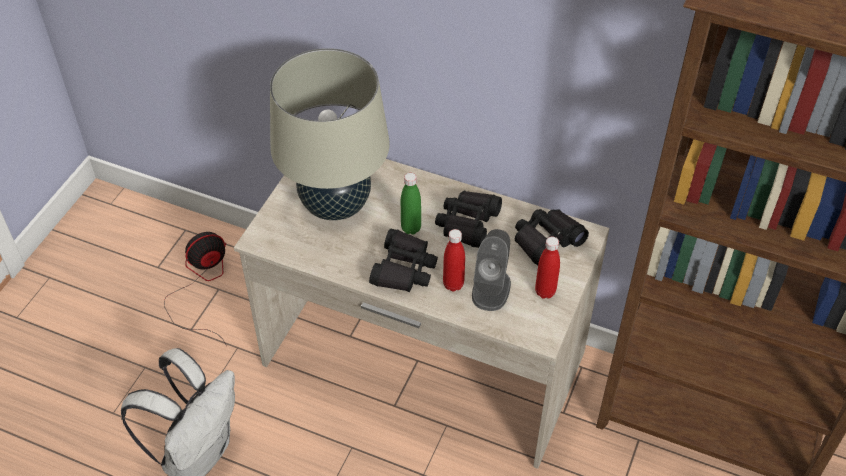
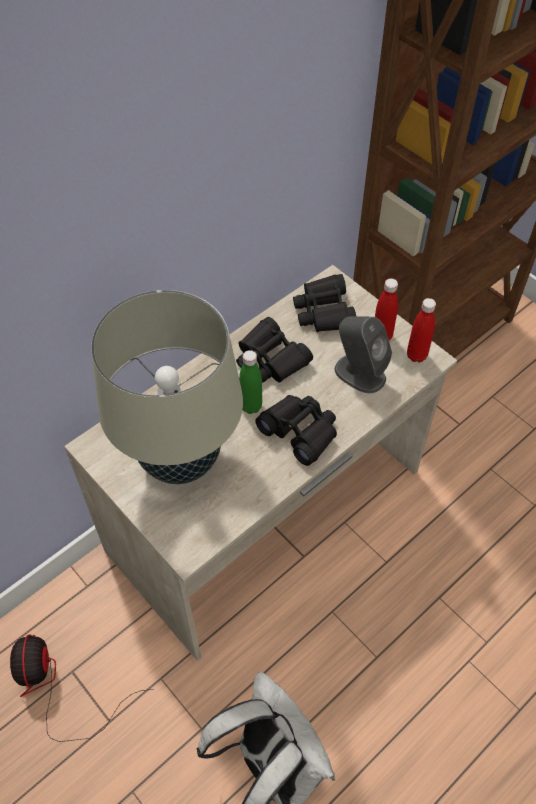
camera: 65 degrees left, 5 degrees up
red bottle [443,229,465,291] -> red bottle moved to [407,298,436,363]

